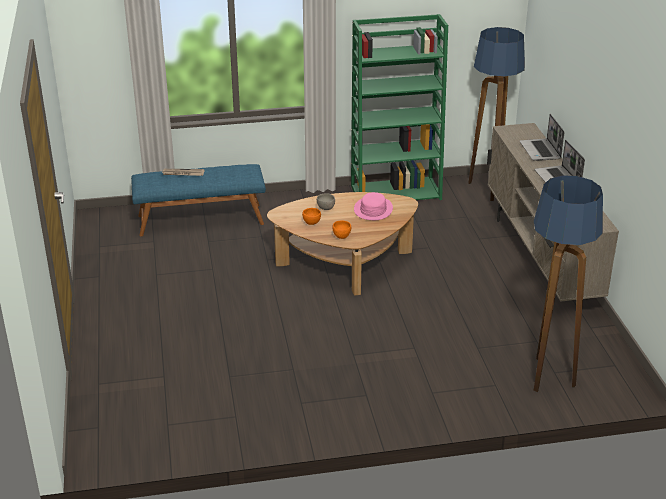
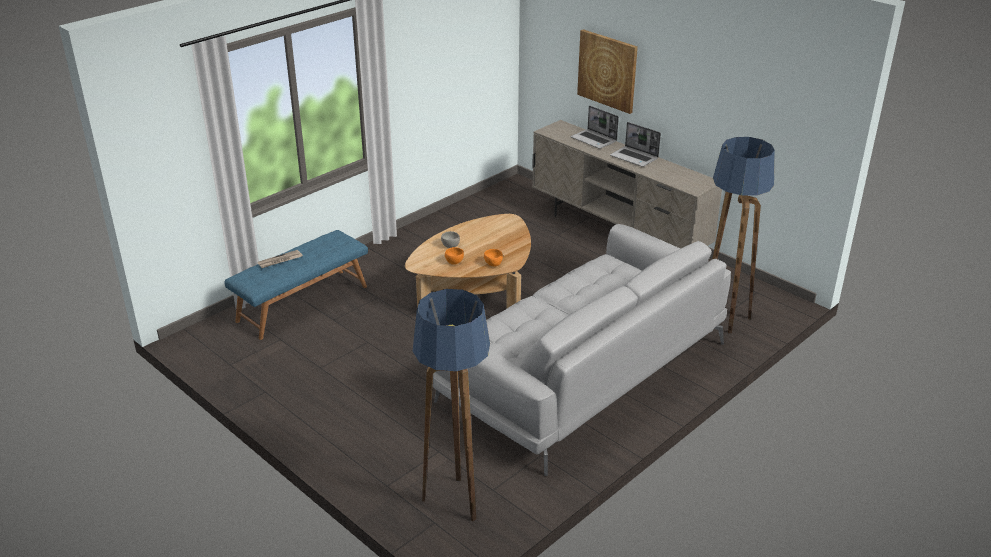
camera: 35 degrees left, 0 degrees up
green bookcase [351,14,448,200] -> none
pink hat [354,192,393,220] -> none
floor lamp [468,27,525,201] -> floor lamp moved to [413,289,490,522]
none -> grey sofa [432,224,731,476]
none -> picture [577,29,638,114]

